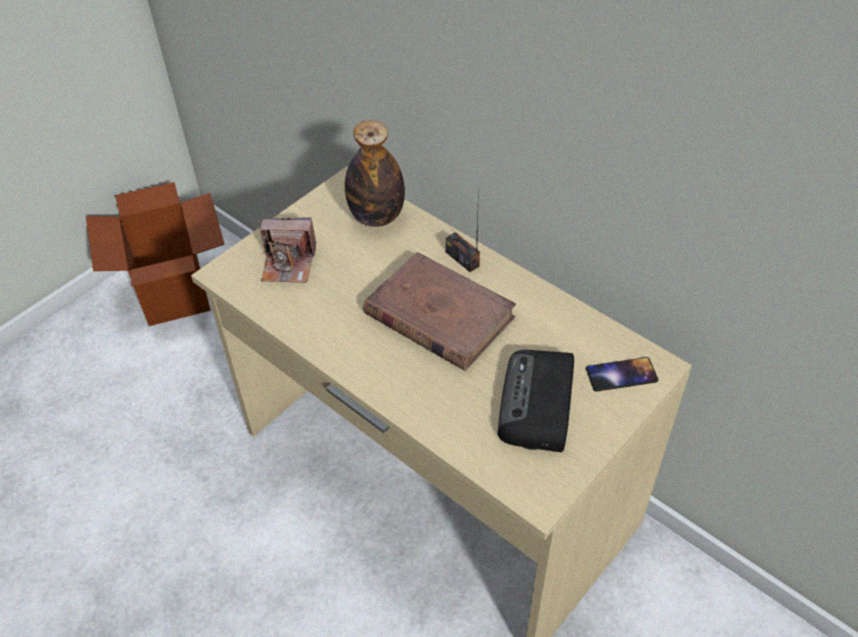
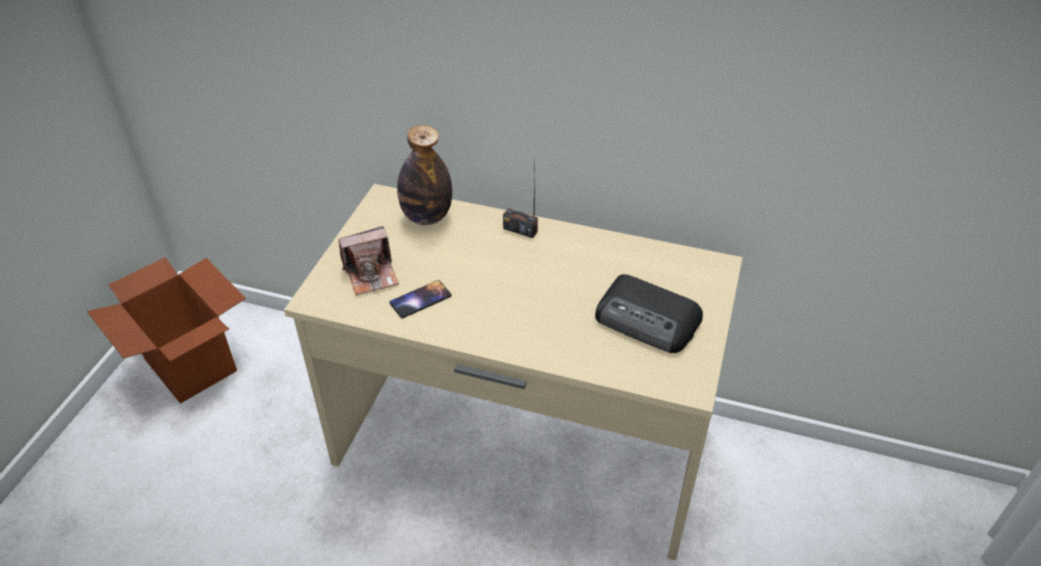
camera: 25 degrees left, 5 degrees down
brown book [363,252,516,371] -> none
radio [498,350,574,452] -> radio turned 45 degrees counterclockwise [595,274,703,353]
phone [586,357,658,392] -> phone moved to [389,280,452,318]

